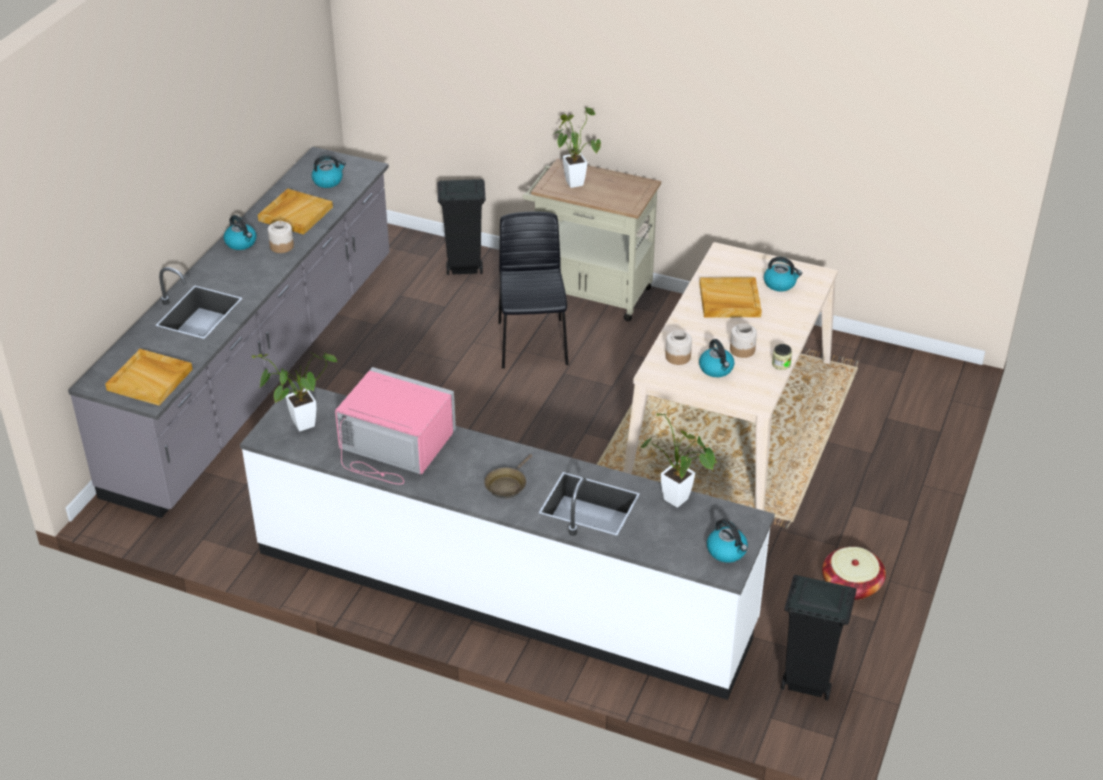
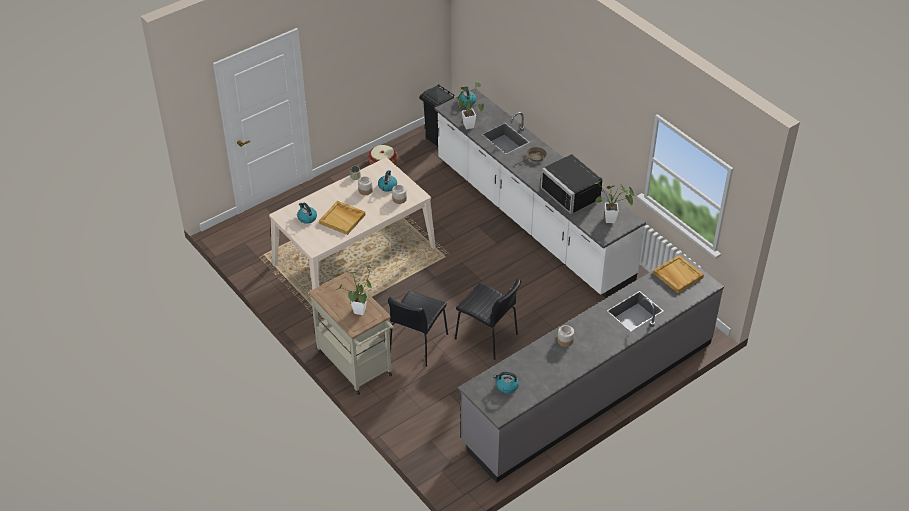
camera: 150 degrees left, 5 degrees up
kettle [224,215,257,250] -> none
beige tray [258,189,333,235] -> none
pink microwave [335,367,456,484] -> black microwave [541,154,603,214]
black trash can [438,179,486,275] -> none
none -> black chair [455,279,522,360]

